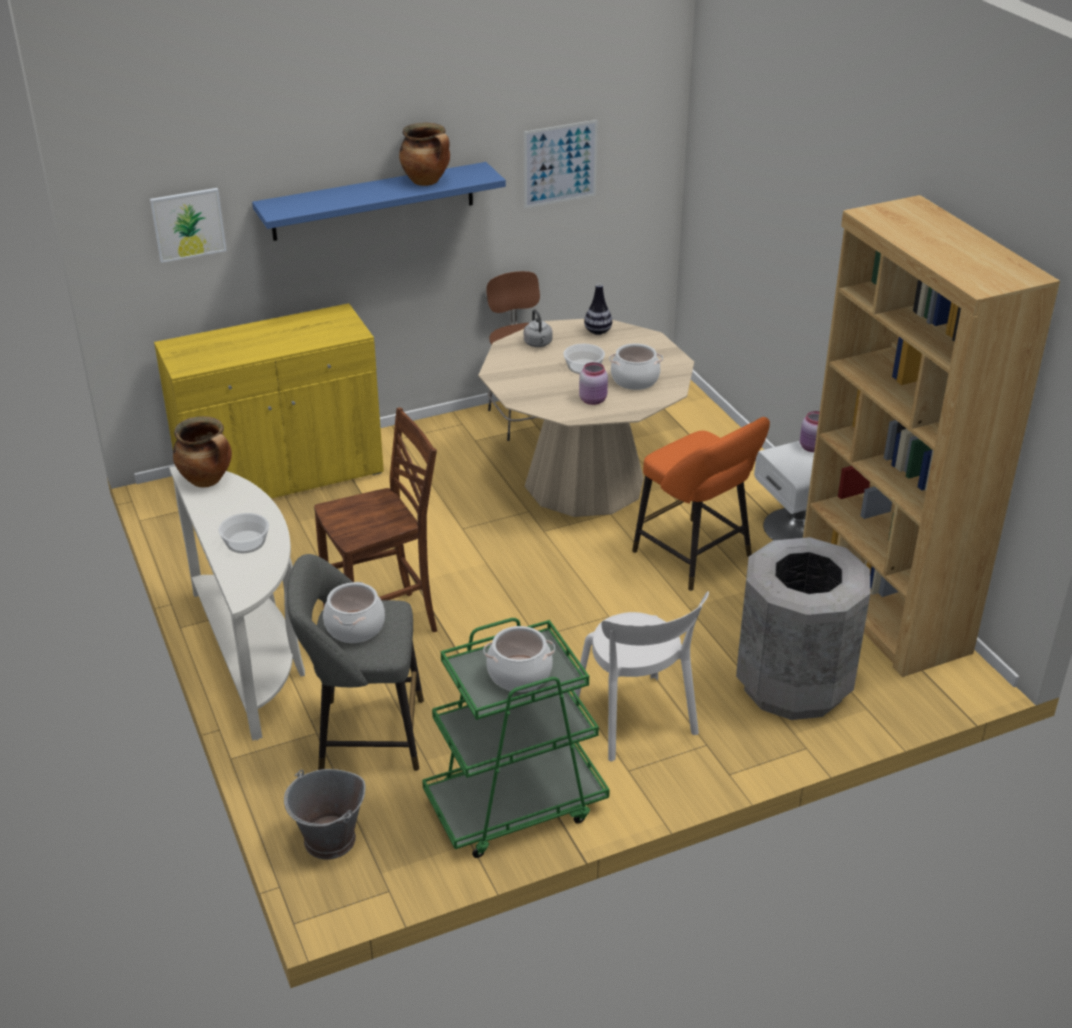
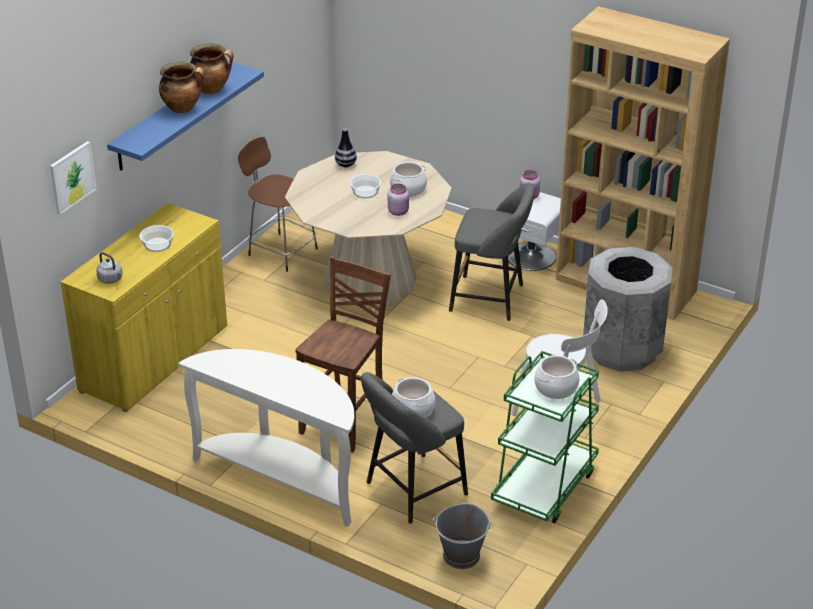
camera: 35 degrees left, 0 degrees up
cooking pot [173,416,232,487] -> cooking pot moved to [159,62,205,113]
bowl [218,513,269,553] -> bowl moved to [139,225,174,252]
picture [524,120,598,208] -> none
grey kettle [524,309,552,347] -> grey kettle moved to [96,252,123,284]
orange stool [632,417,770,591] -> grey stool [449,183,535,321]

